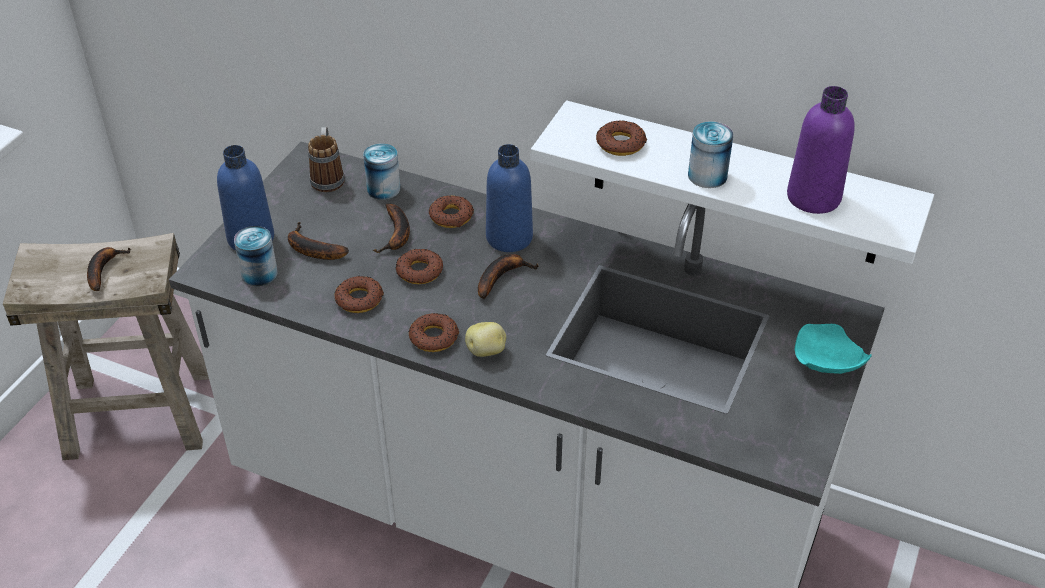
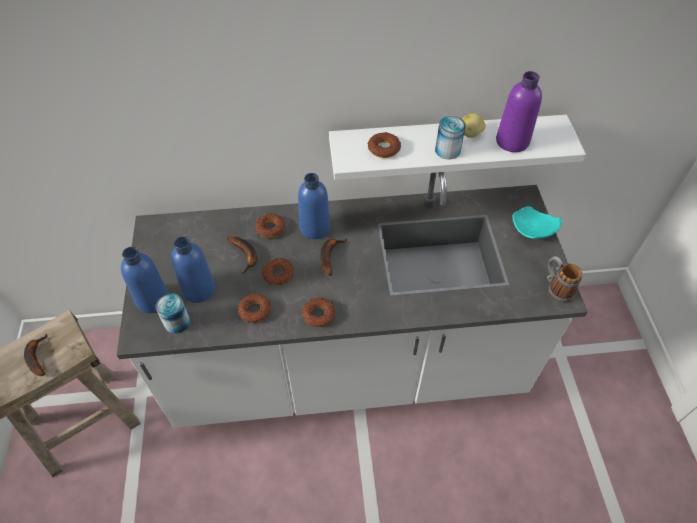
camera: 30 degrees left, 10 degrees up
banana [288,222,349,260] -> blue bottle [171,236,215,303]
mug [308,127,345,192] -> mug moved to [547,256,582,303]
can [363,144,400,200] -> none
potato [465,322,506,357] -> potato moved to [462,113,486,138]

